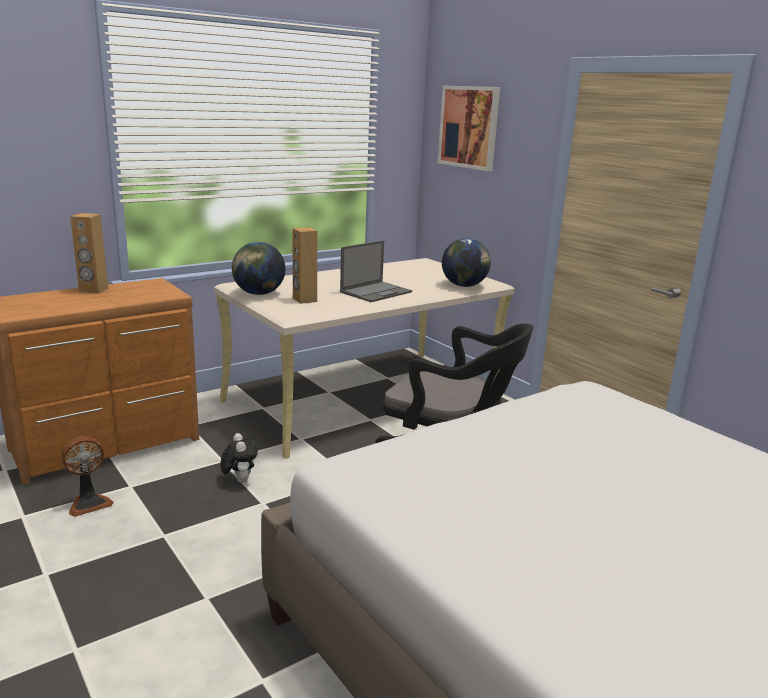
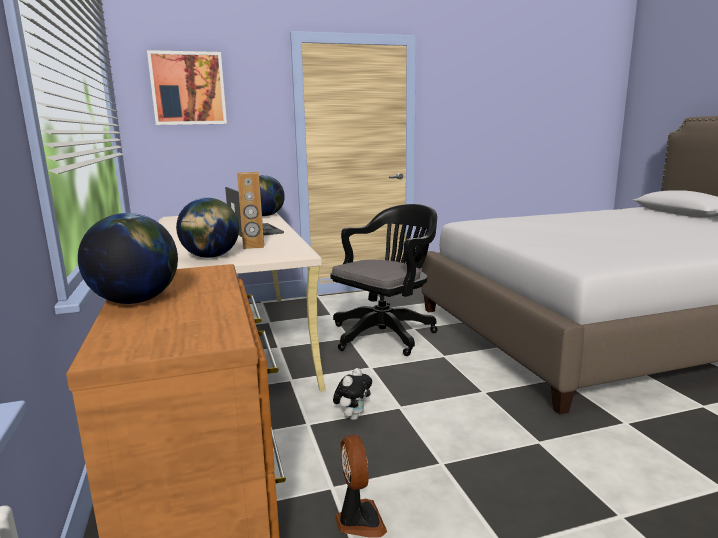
camera: 70 degrees left, 5 degrees down
brown speaker [70,213,108,294] -> globe [78,213,178,304]
plush toy [221,433,258,483] -> plush toy turned 120 degrees clockwise [333,368,372,420]

